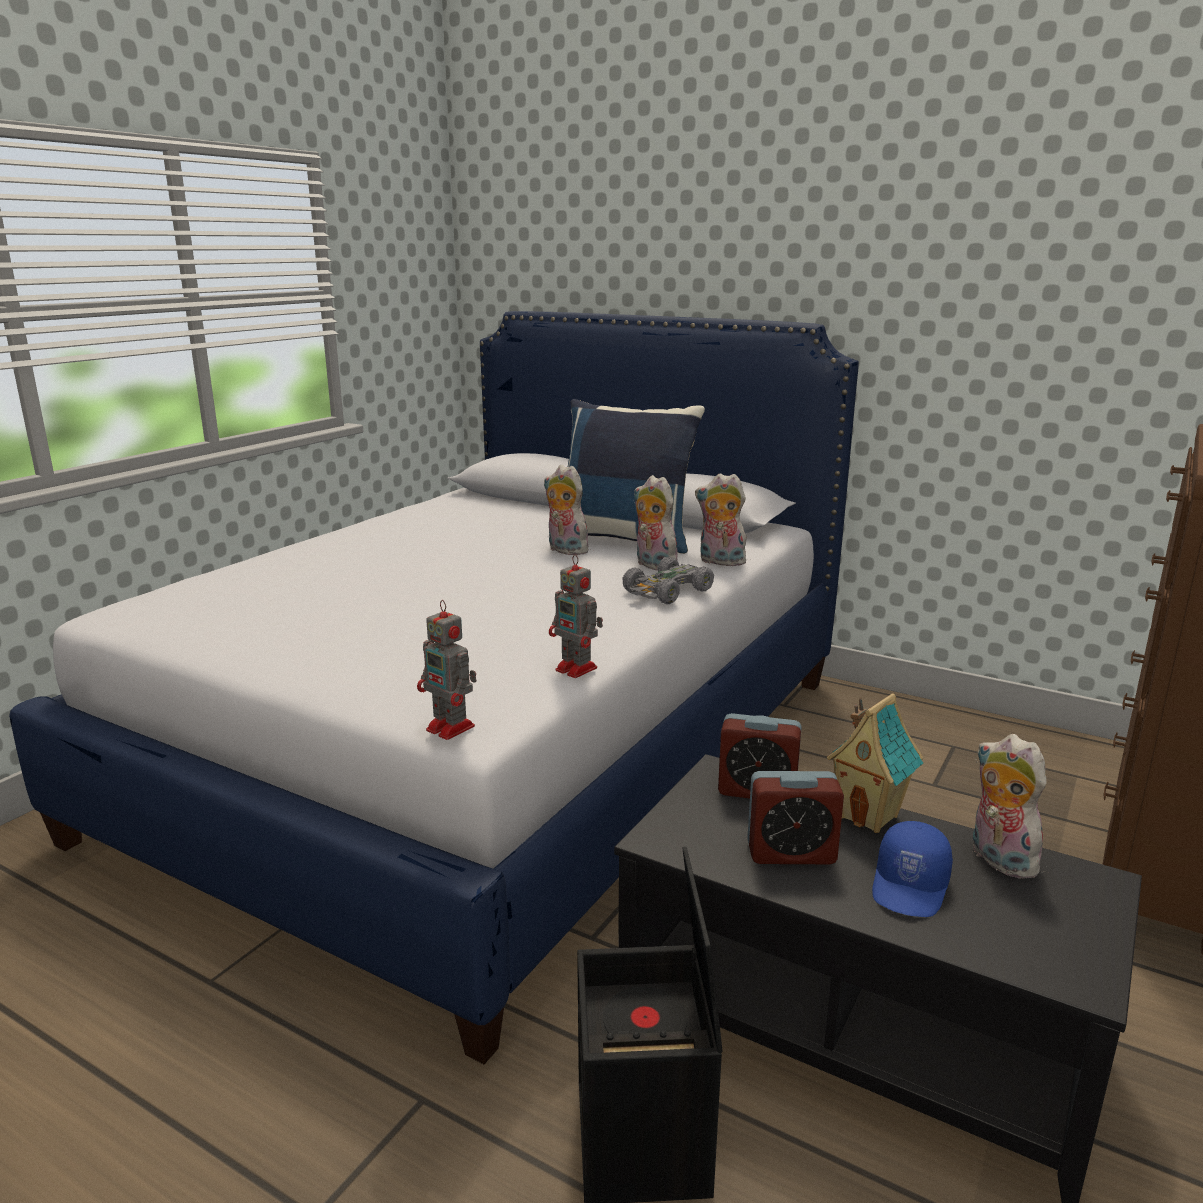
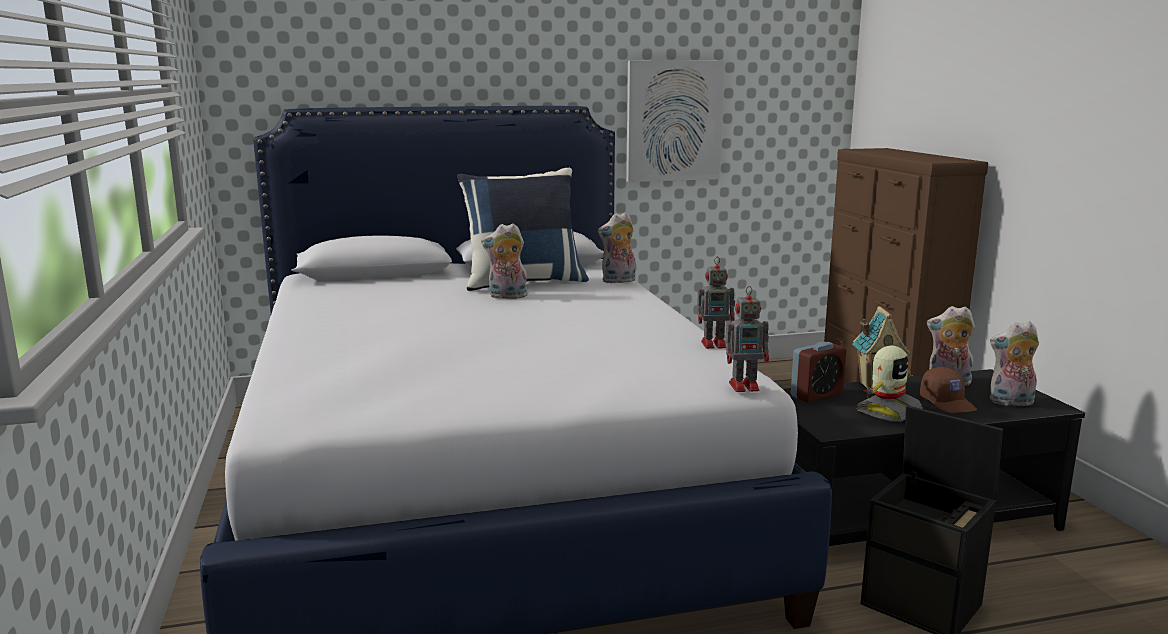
camera: 45 degrees left, 5 degrees down
grey toy car [622,557,714,604] -> none
plush toy [633,475,678,571] -> plush toy moved to [990,321,1039,408]
alarm clock [747,771,844,864] -> toy robot [856,345,923,422]
blue cap [872,821,953,917] -> brown cap [920,367,977,413]
none -> picture [626,61,724,182]

